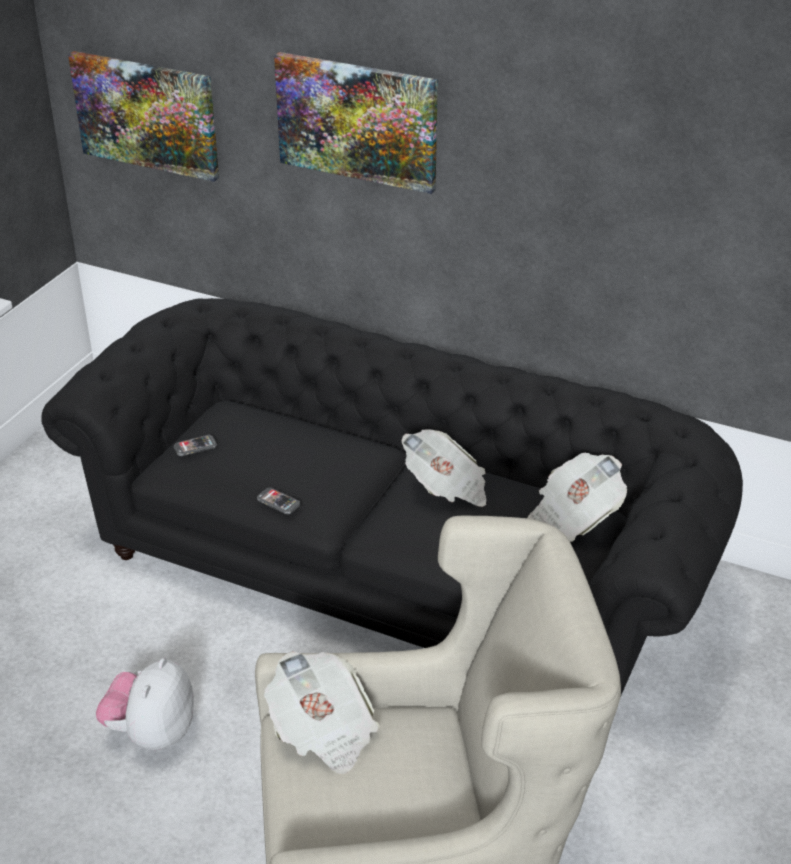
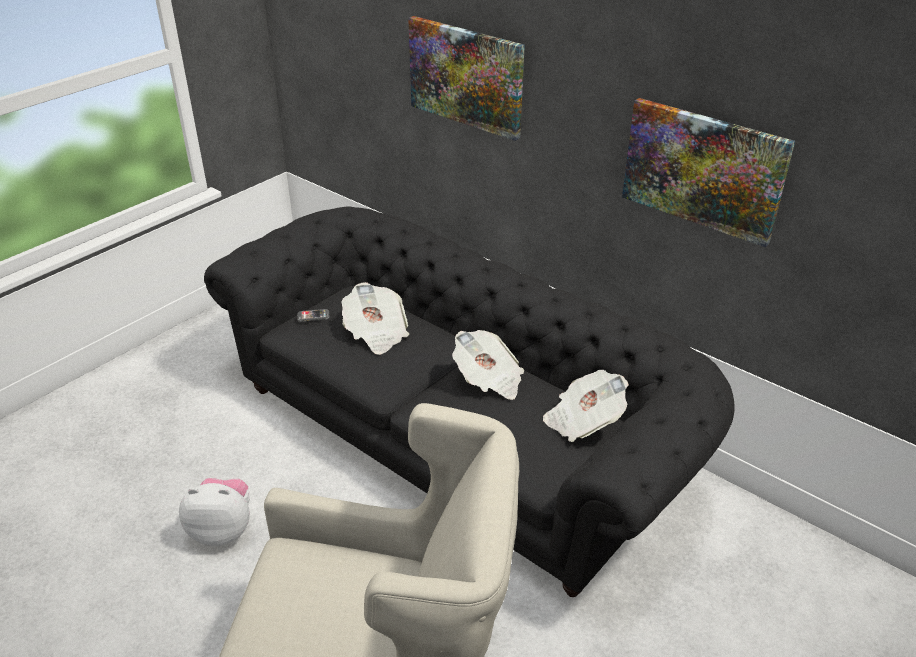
camera: 15 degrees right, 0 degrees up
picture [68,51,219,182] -> picture moved to [622,98,795,247]
plush toy [96,658,194,750] -> plush toy turned 60 degrees clockwise [179,478,250,546]
phone [257,488,300,514] -> none
newspaper [264,651,379,774] -> newspaper moved to [342,282,409,355]

